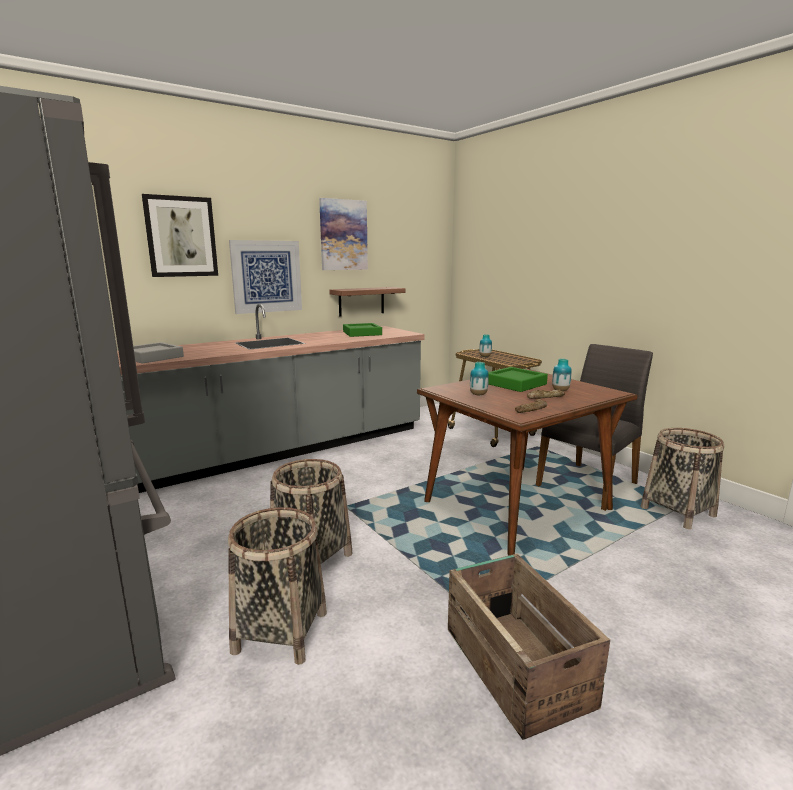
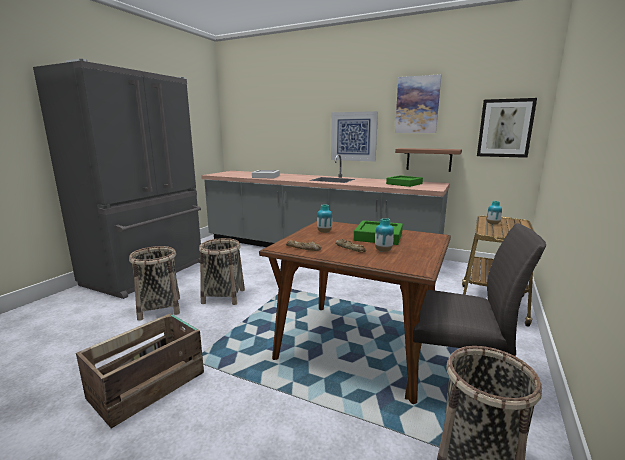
camera: 60 degrees right, 0 degrees up
picture [142,194,218,277] -> picture moved to [477,98,537,158]

